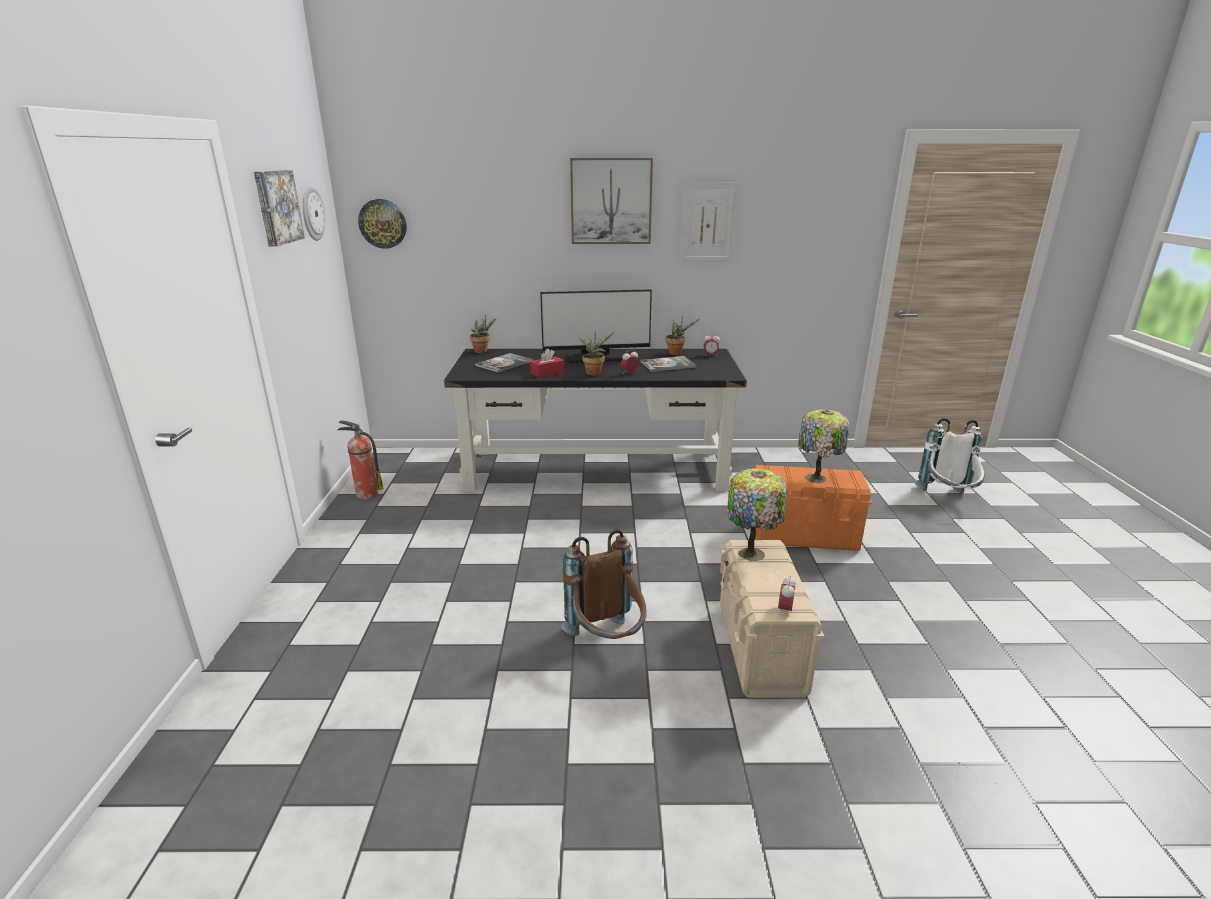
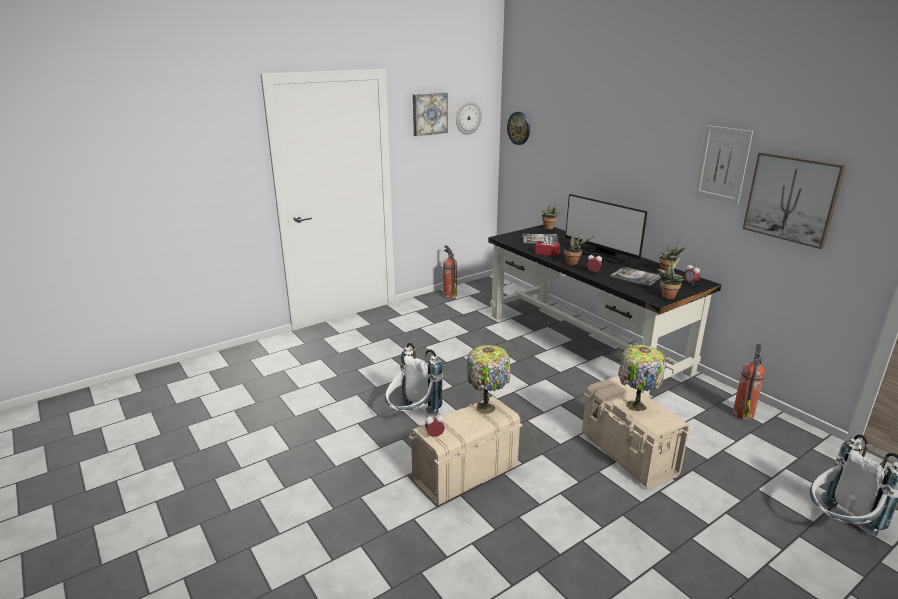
camera: 55 degrees right, 0 degrees up
brown backpack [561,529,646,639] -> white backpack [385,343,443,416]
picture [570,158,653,244] -> picture moved to [743,152,846,249]
orange storage box [750,465,872,551] -> beige storage box [582,376,691,489]
none -> potted plant [657,256,684,299]
none -> fire extinguisher [733,344,765,420]

